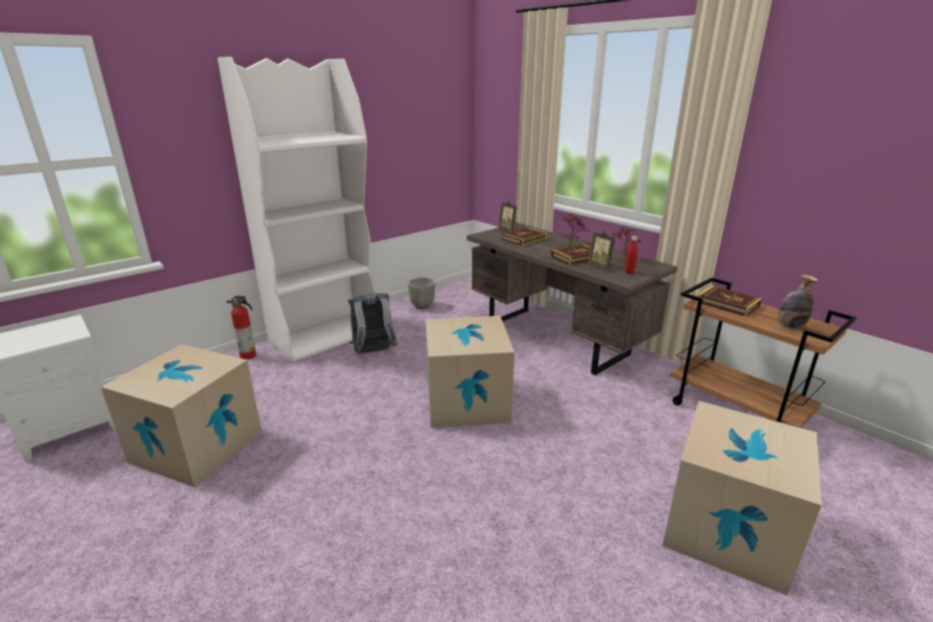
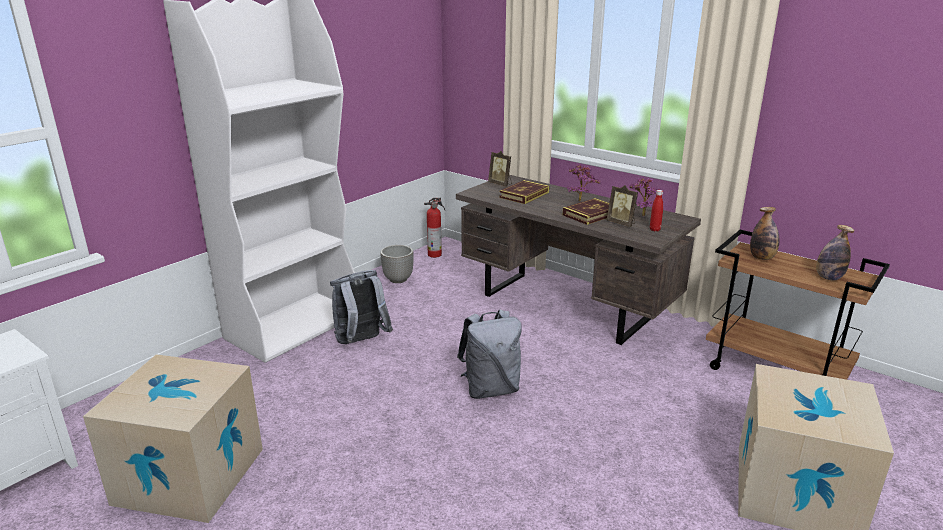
camera: 10 degrees left, 0 degrees up
fire extinguisher [226,296,256,360] -> fire extinguisher moved to [424,197,445,258]
cardboard box [425,316,515,428] -> grey backpack [457,309,522,399]
book [696,285,762,317] -> bottle [750,207,779,260]

